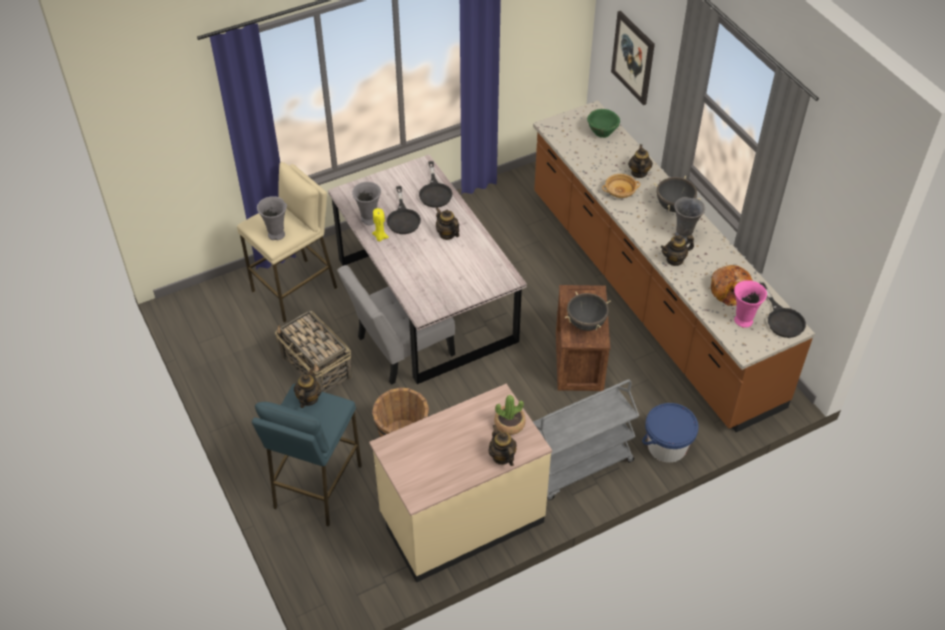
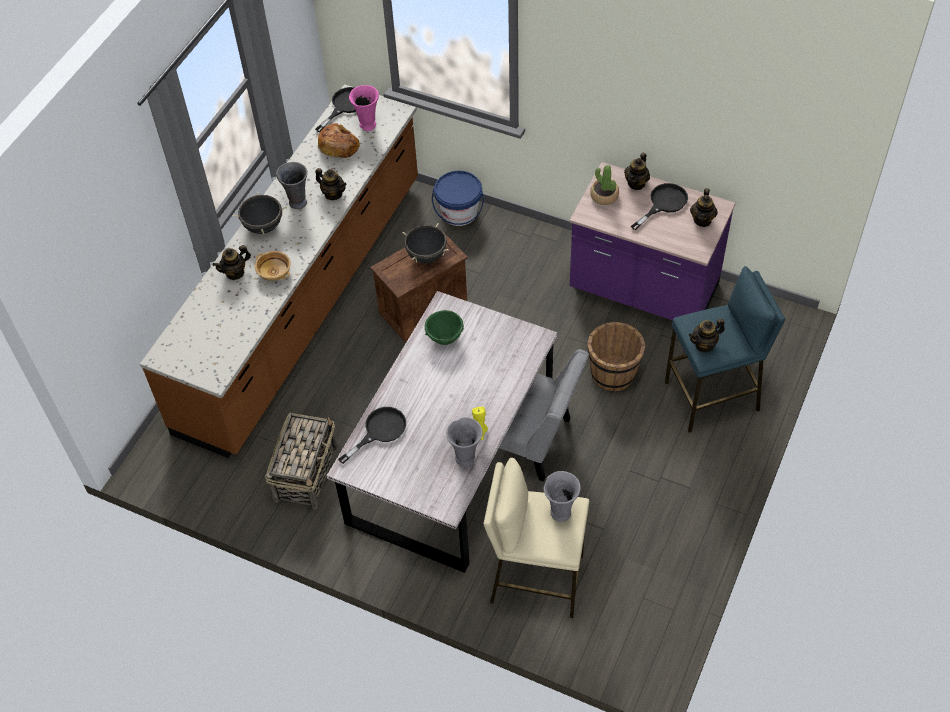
camera: 125 degrees left, 5 degrees up
basket [275,311,353,392] -> basket moved to [265,413,338,509]
beige counter [369,384,552,583] -> purple counter [570,162,736,320]
black frying pan [387,186,421,234] -> black frying pan moved to [631,183,688,230]
teapot [435,207,460,240] -> teapot moved to [690,188,718,227]
grey cart [533,380,639,500] -> none
green bowl [587,109,620,138] -> green bowl moved to [425,310,464,345]
picture [611,11,655,105] -> none

